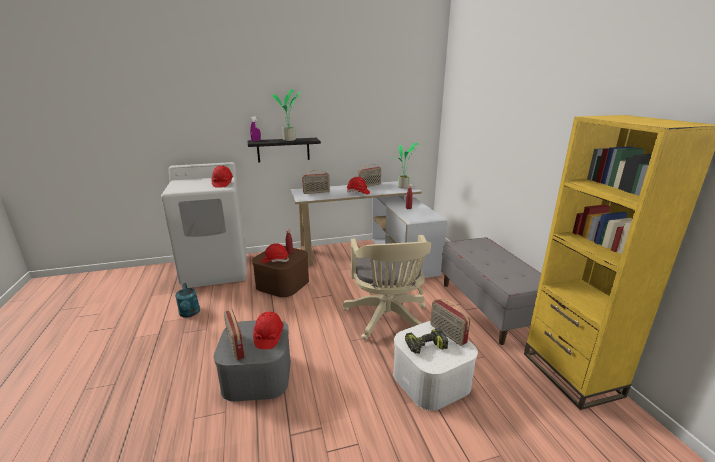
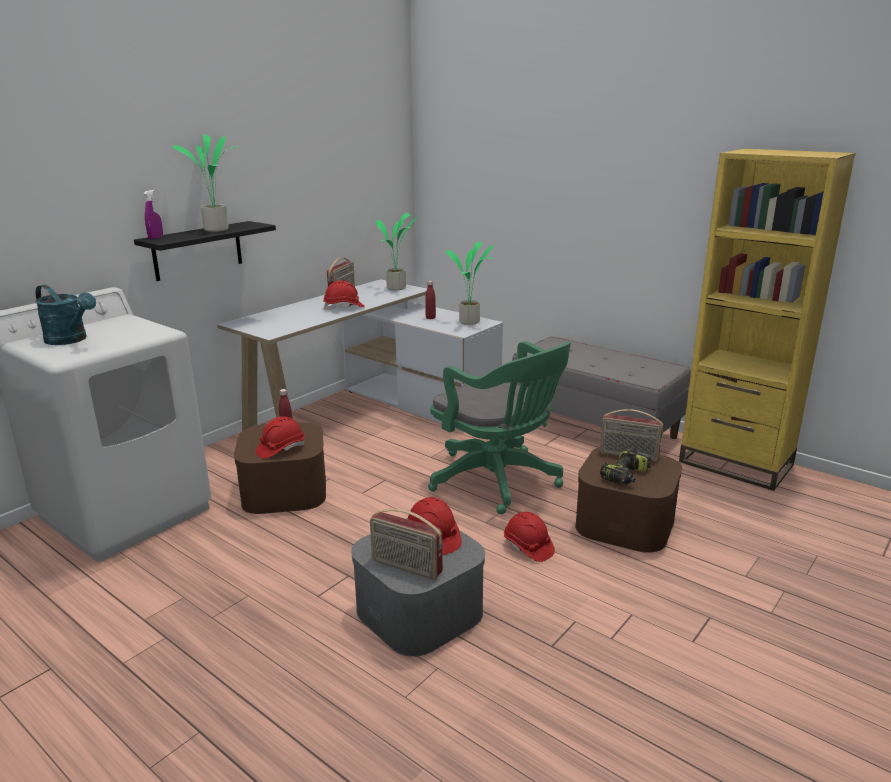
camera: 35 degrees left, 0 degrees up
turquoise watering can [175,283,200,317] -> turquoise watering can moved to [35,285,96,345]
red hard hat [211,166,233,188] -> red hard hat moved to [504,512,555,562]
radio [302,170,330,194] -> none
beige office chair [343,235,431,340] -> green office chair [428,341,571,514]
white storage box [393,321,478,411] -> brown storage box [575,447,682,553]
none -> potted plant [446,242,494,325]

